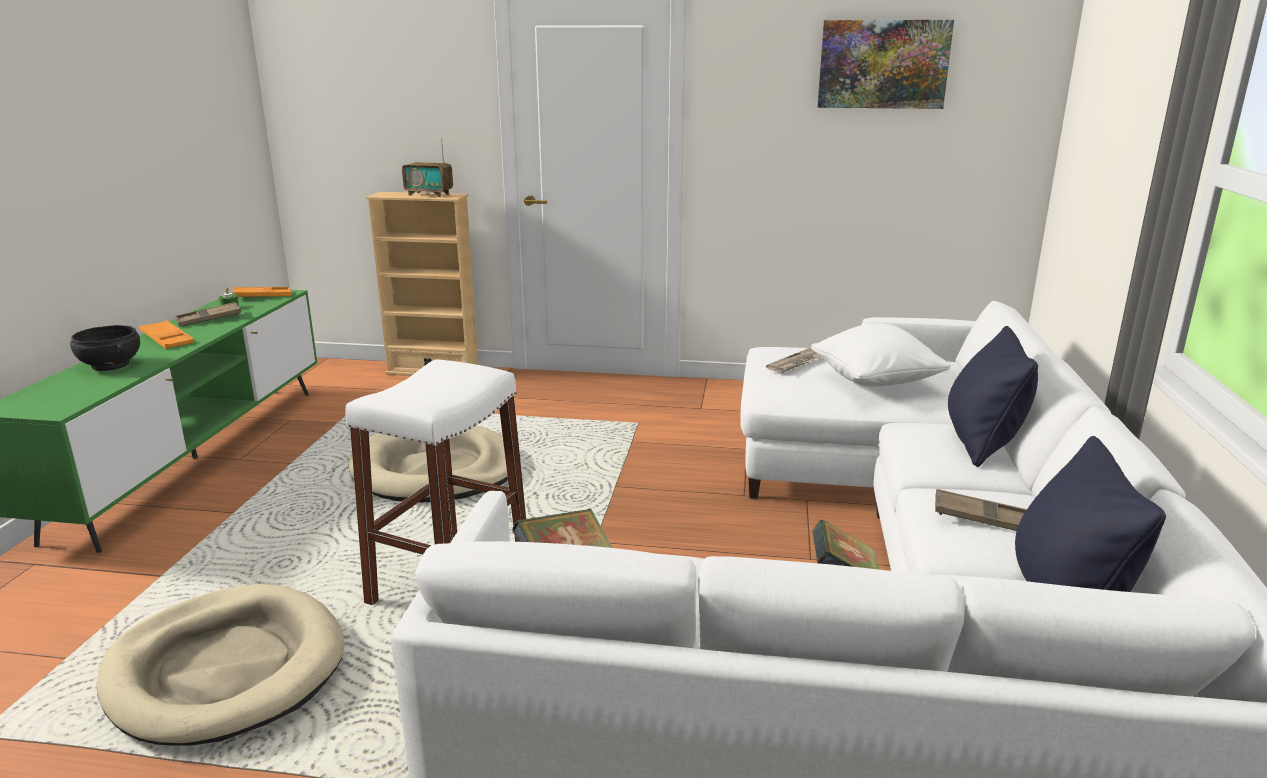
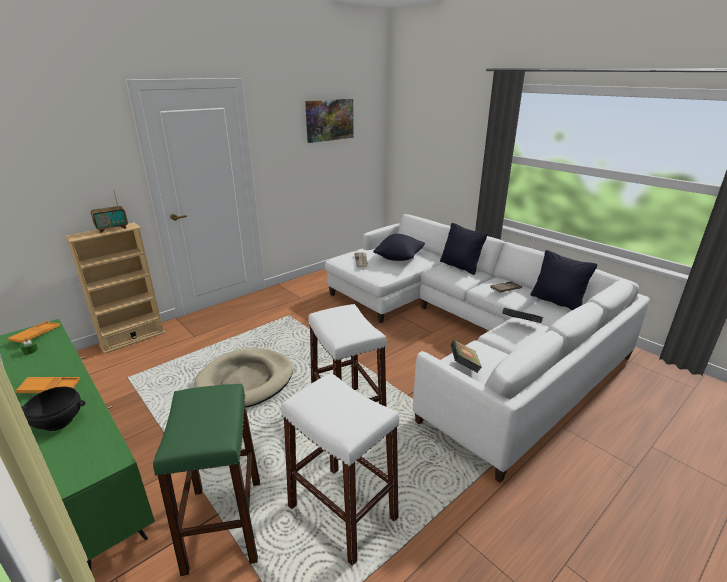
camera: 50 degrees left, 5 degrees up
beige dog bed [96,584,345,746] -> white stool [281,373,399,566]
brown tray [175,302,241,326] -> none
white pillow [811,323,951,386] -> black pillow [373,234,425,261]
none -> green stool [153,384,260,576]

